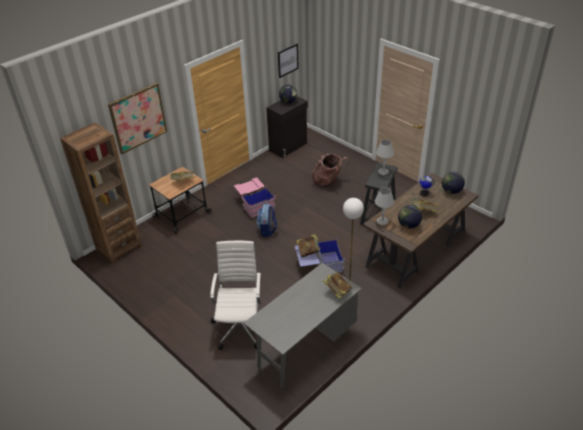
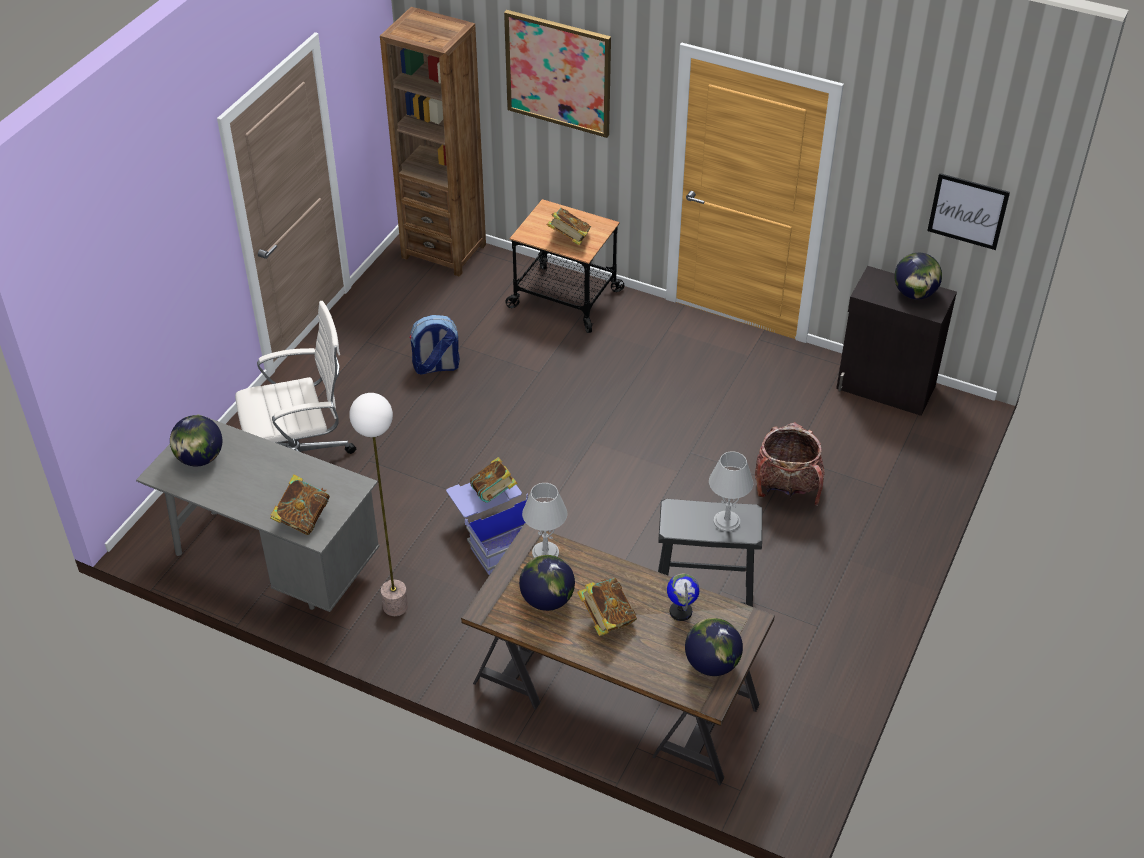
camera: 70 degrees right, 5 degrees up
pink storage box [234,178,276,218] -> none
backpack [256,203,277,237] -> backpack moved to [409,315,460,375]
none -> globe [170,415,222,466]

